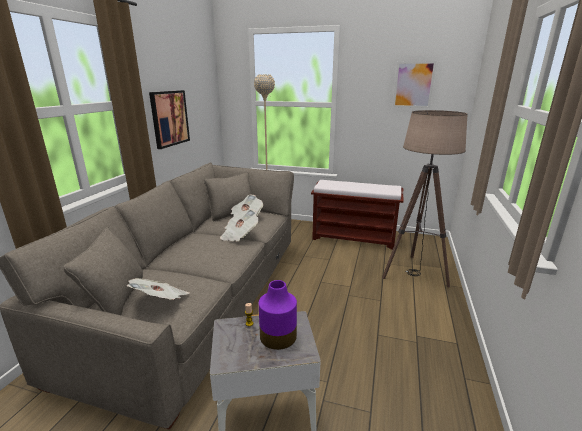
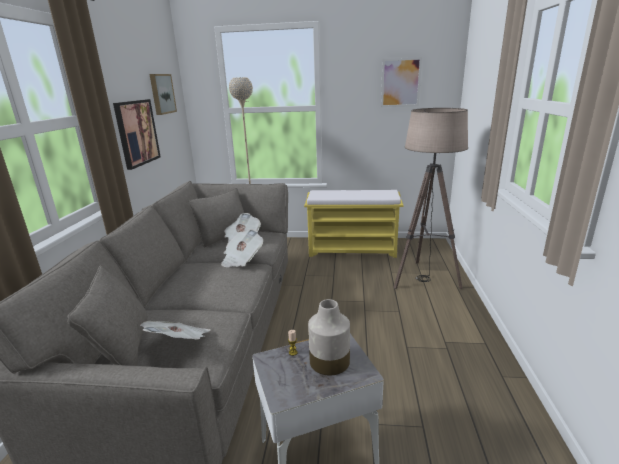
camera: 10 degrees left, 0 degrees up
purple vase [259,280,297,350] -> beige vase [308,299,350,375]
brown bench [311,180,403,250] -> yellow bench [304,190,404,258]
none -> picture [150,74,177,115]

